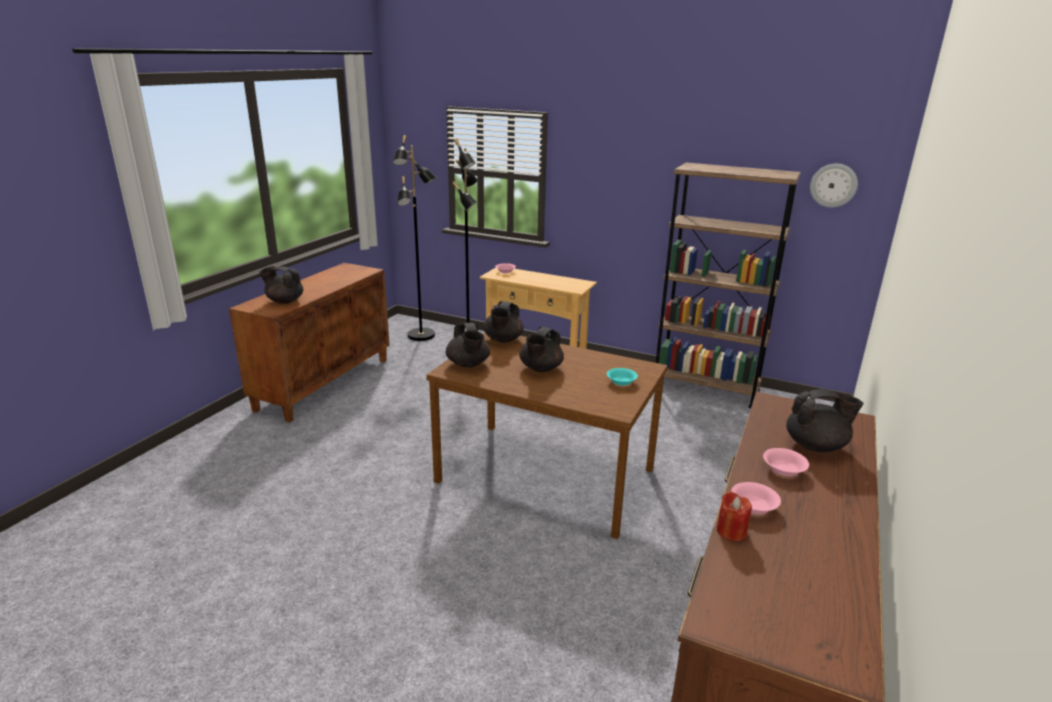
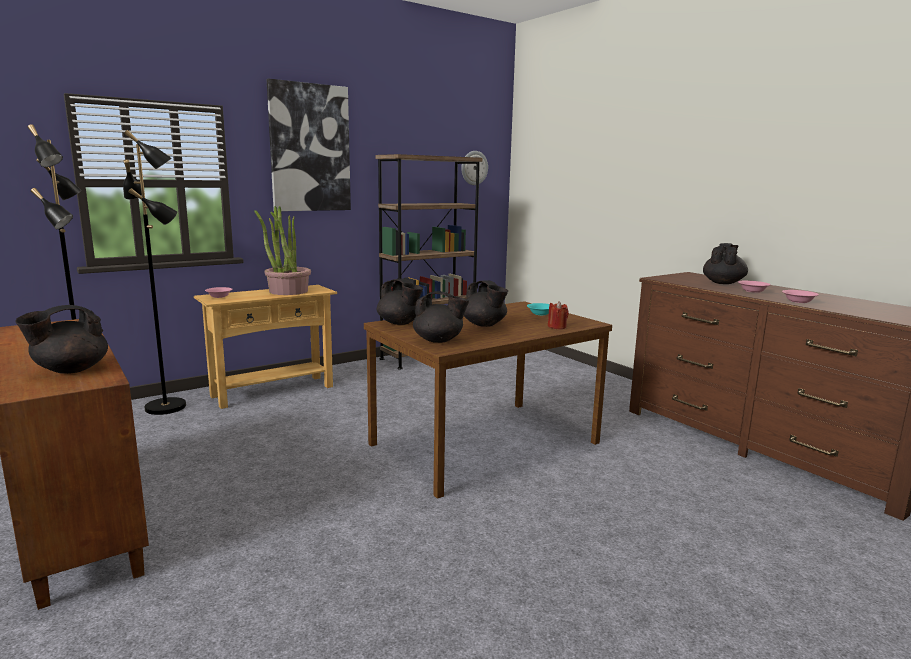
camera: 60 degrees left, 10 degrees down
red candle [717,491,752,541] -> red candle moved to [548,301,569,329]
none -> potted plant [254,206,311,295]
none -> picture [266,78,351,211]

